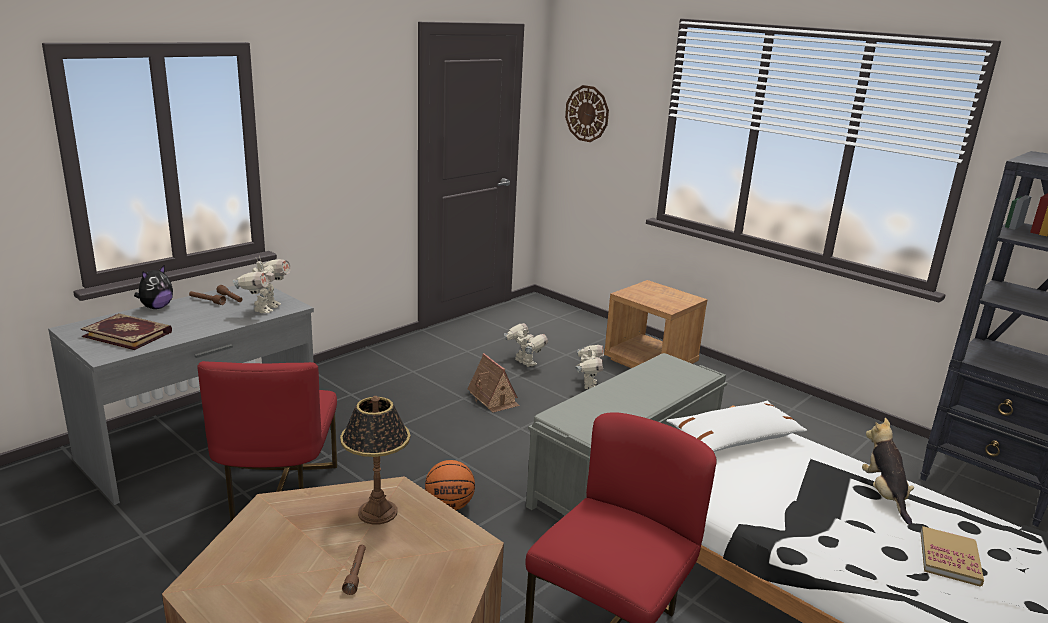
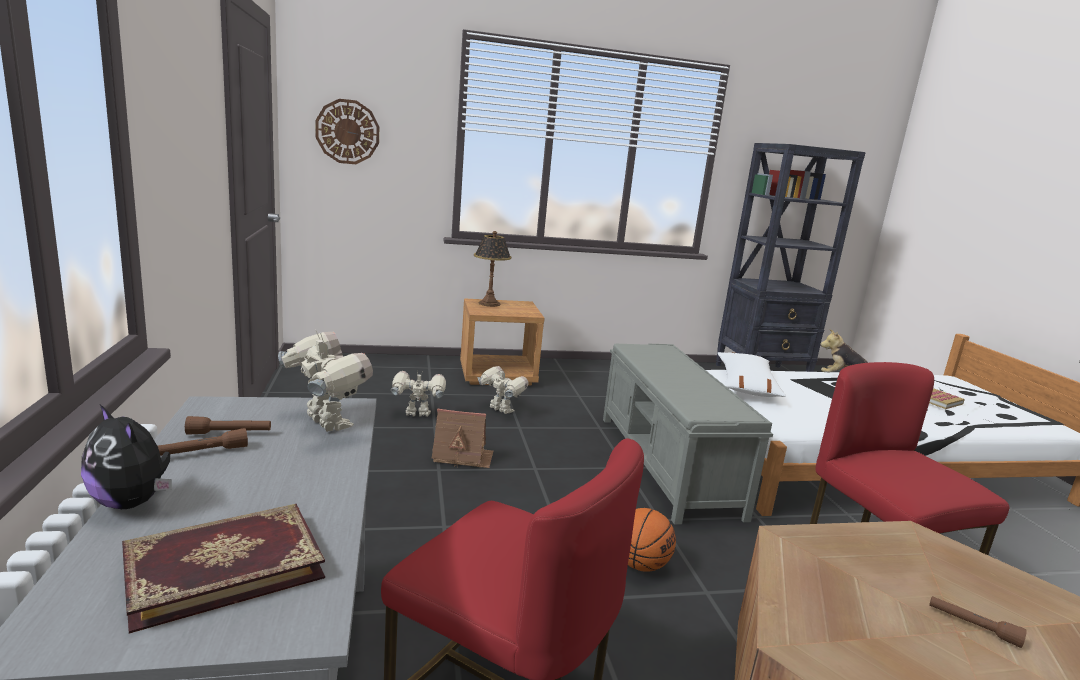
camera: 55 degrees left, 5 degrees down
plush toy [134,266,173,309] -> plush toy turned 150 degrees clockwise [81,405,172,509]
table lamp [340,396,410,525] -> table lamp moved to [474,231,511,307]

